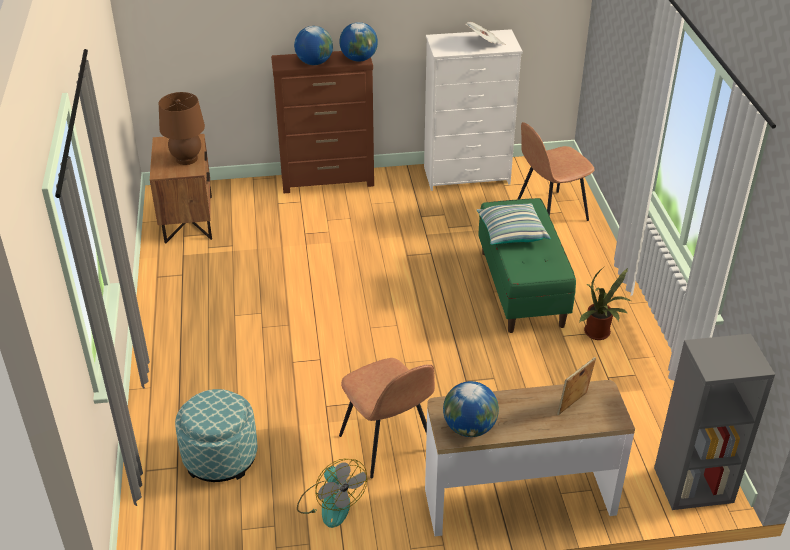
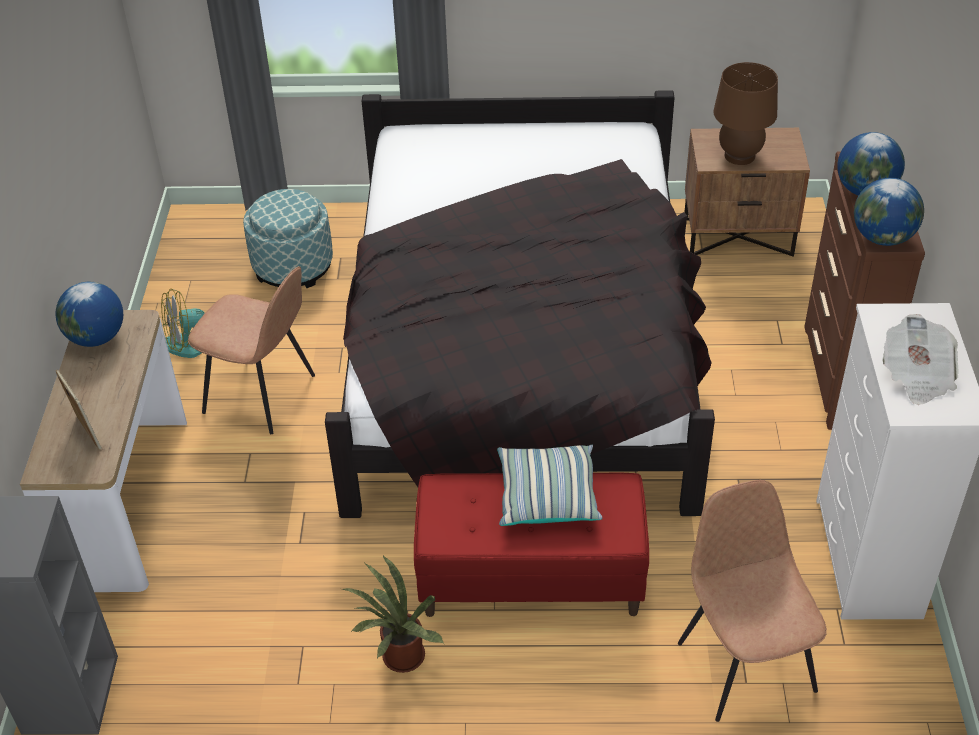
camera: 100 degrees right, 5 degrees up
brown chair [339,358,435,478] -> brown chair turned 135 degrees counterclockwise [188,266,315,434]
green bench [478,198,576,333] -> red bench [414,472,649,617]
none -> black bed [325,90,715,518]

